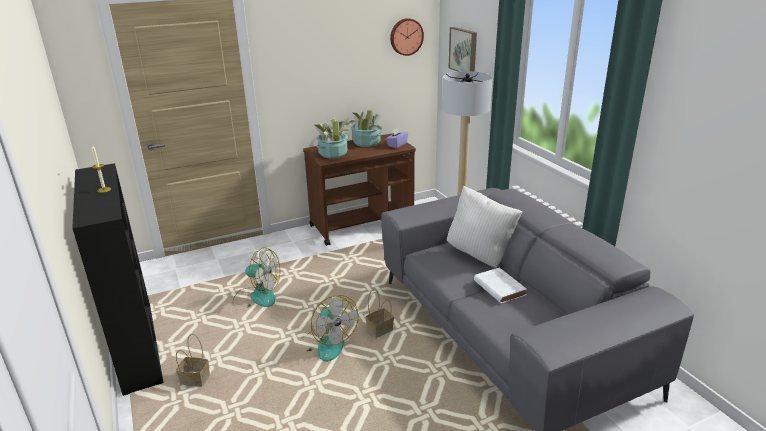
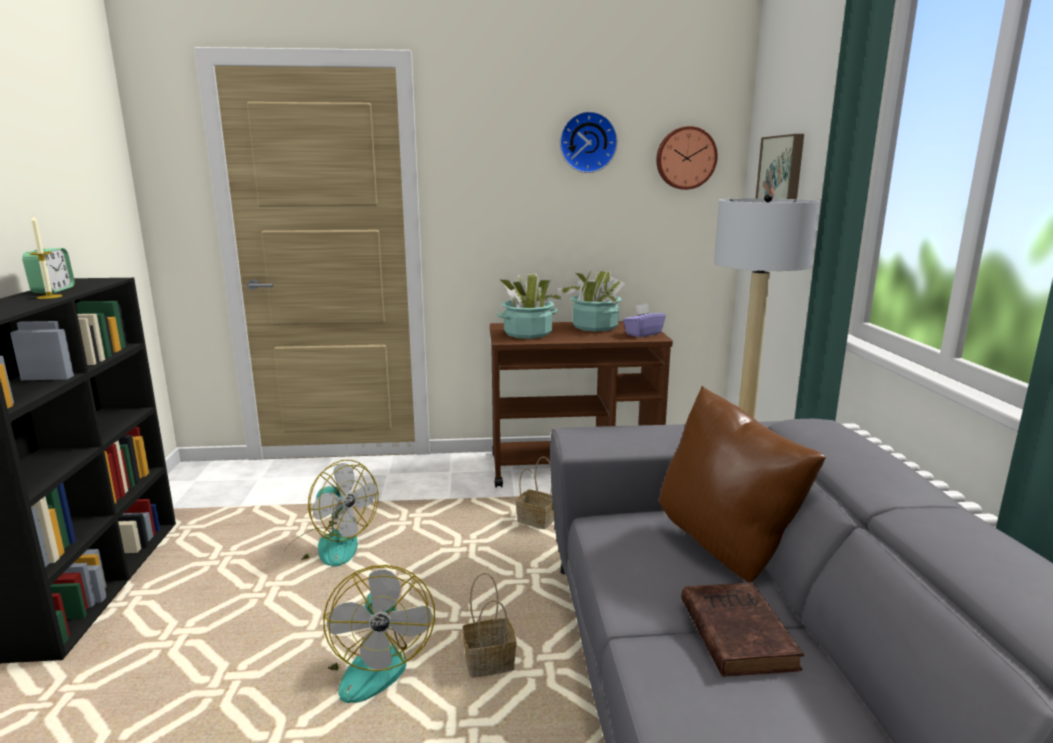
camera: 20 degrees right, 10 degrees down
basket [176,334,210,387] -> basket moved to [516,457,554,529]
white pillow [447,185,522,268] -> brown pillow [659,386,826,582]
white book [474,268,527,304] -> brown book [681,583,804,677]
none -> alarm clock [22,248,75,293]
none -> wall clock [560,111,618,173]

